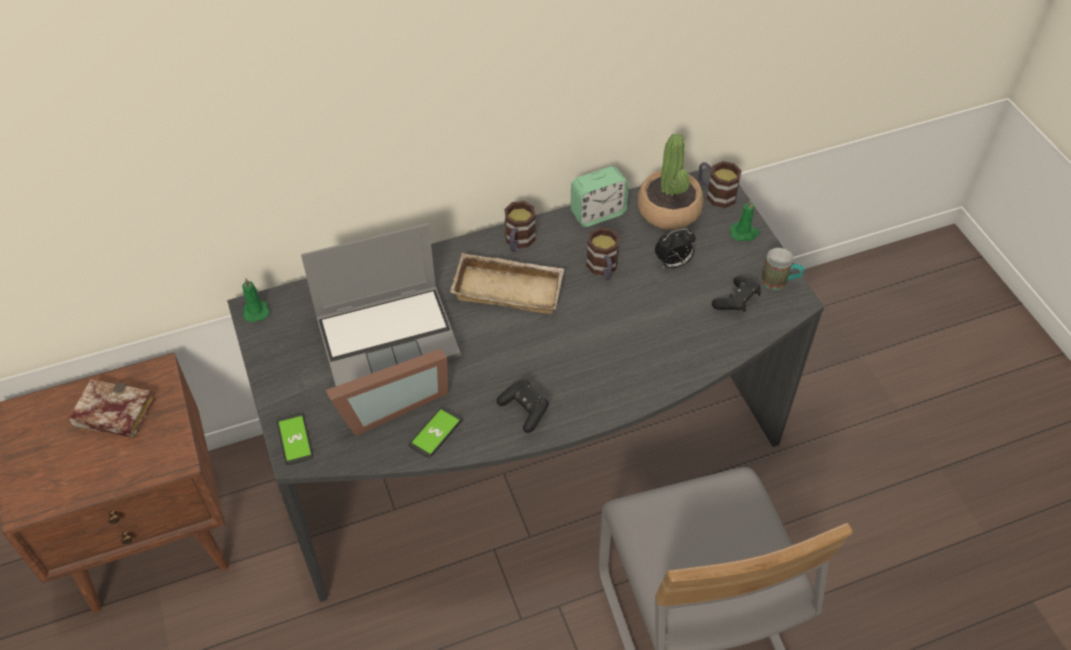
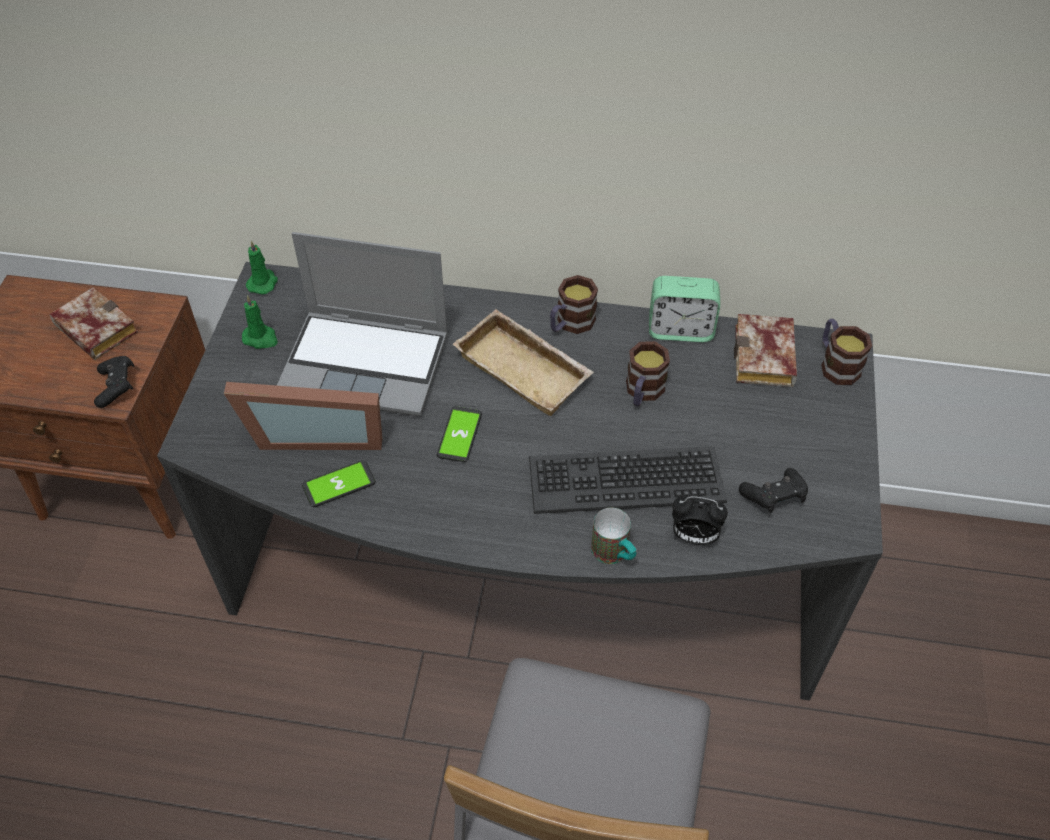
camera: 30 degrees right, 0 degrees up
phone [277,413,313,465] -> phone moved to [437,406,482,462]
black game controller [497,380,549,433] -> black game controller moved to [94,356,134,408]
potted plant [637,133,704,230] -> book [734,314,797,387]
alarm clock [655,229,696,268] -> alarm clock moved to [672,495,728,545]
green candle [730,199,760,241] -> green candle moved to [242,295,278,349]
mug [761,248,805,290] -> mug moved to [591,508,637,564]
none -> keyboard [529,446,727,514]

